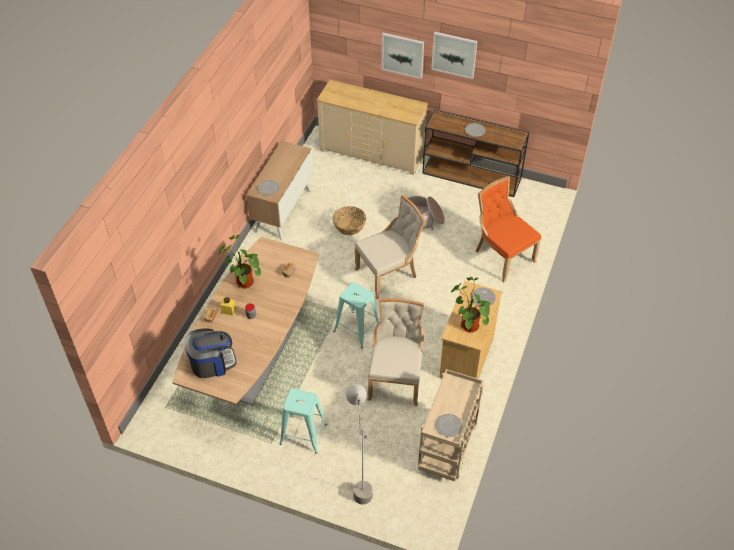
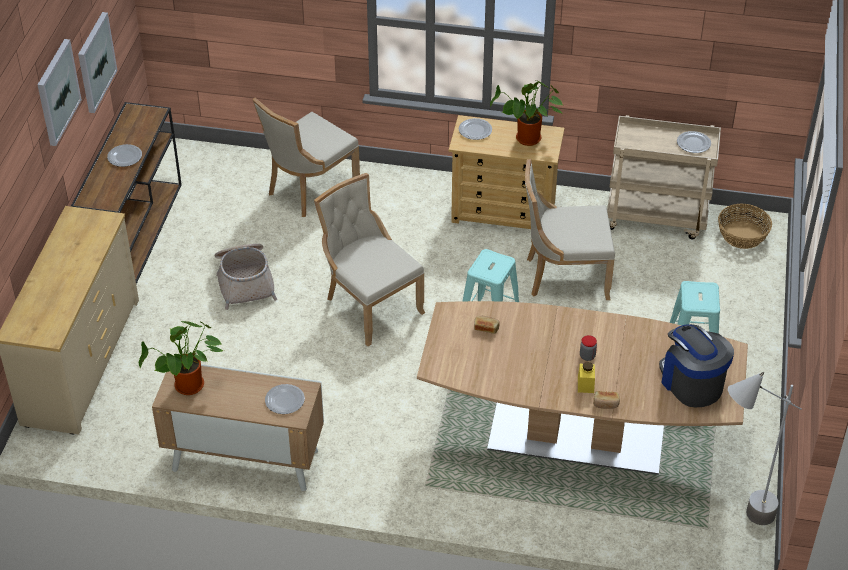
camera: 100 degrees left, 5 degrees down
potted plant [218,235,261,288] -> potted plant moved to [138,321,224,395]
basket [333,206,366,235] -> basket moved to [718,204,772,249]
grey floor lamp [346,384,373,504] -> grey floor lamp moved to [728,372,802,525]
picture [381,33,424,79] -> picture moved to [78,12,117,113]
orange chair [476,176,541,282] -> beige chair [252,97,360,217]

